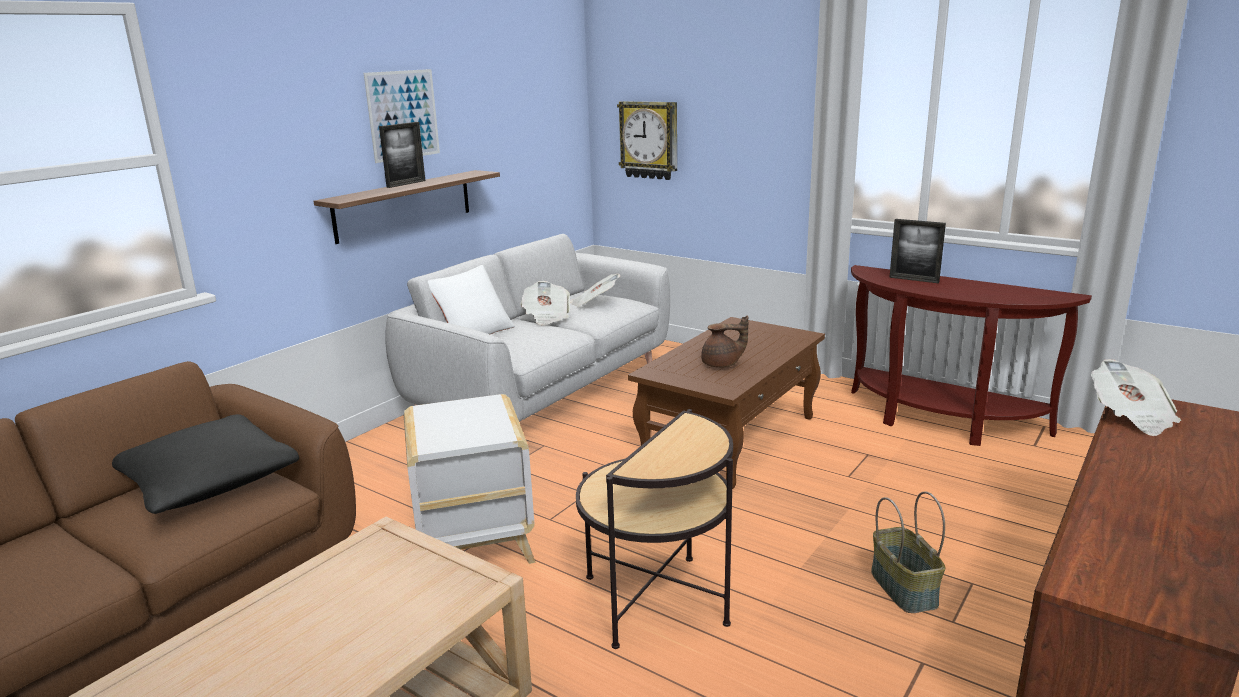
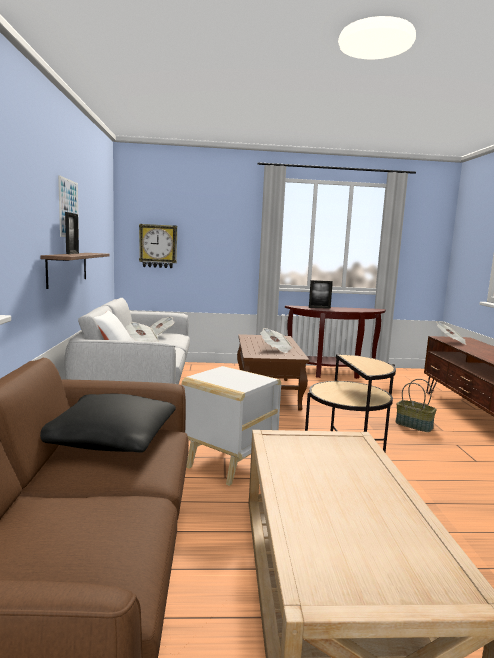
camera: 40 degrees left, 10 degrees down
brown teapot [701,316,748,367] -> newspaper [260,328,292,353]

